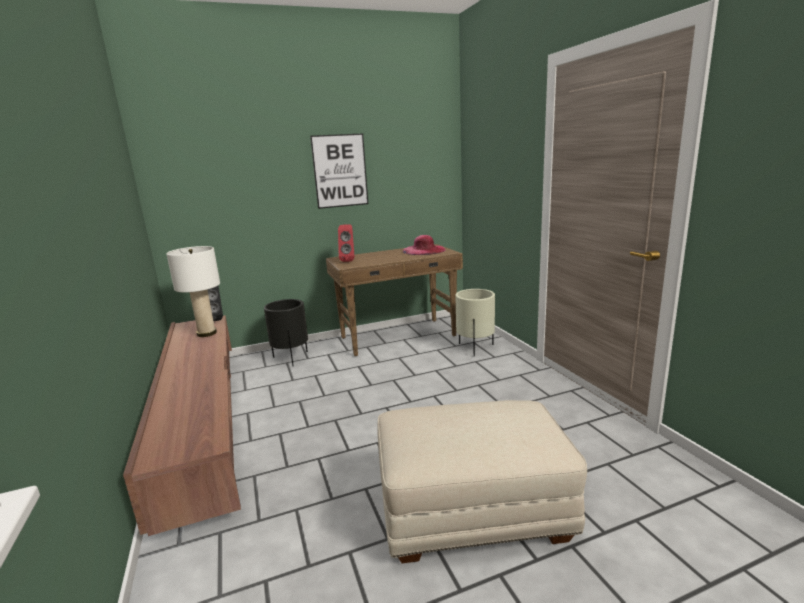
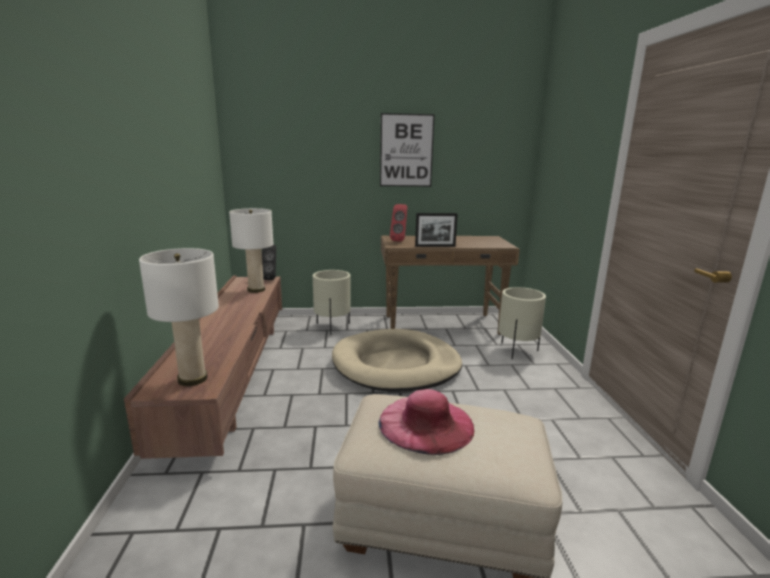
camera: 15 degrees right, 0 degrees up
black planter [264,299,308,366] -> beige planter [313,270,351,335]
pink hat [403,235,445,255] -> pink hat moved to [378,389,474,455]
none -> white table lamp [139,248,219,386]
none -> beige dog bed [332,329,462,392]
none -> picture frame [415,213,458,247]

